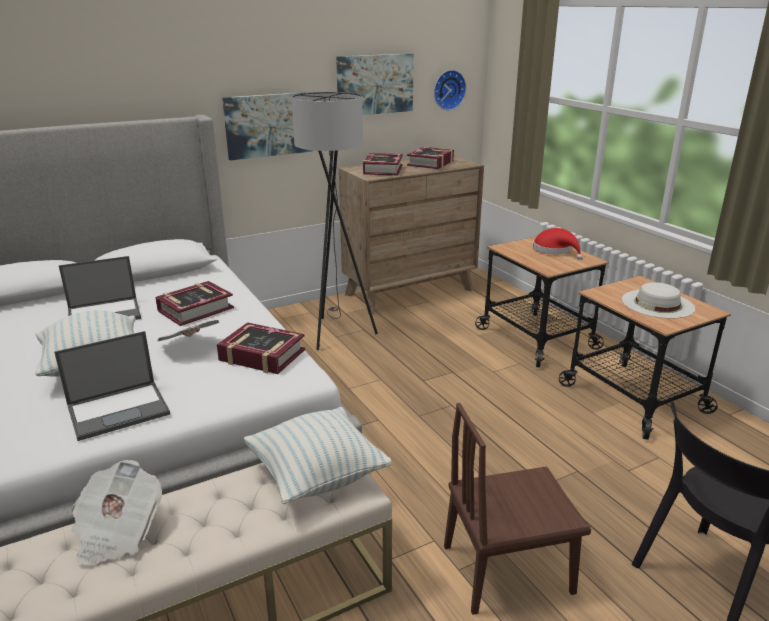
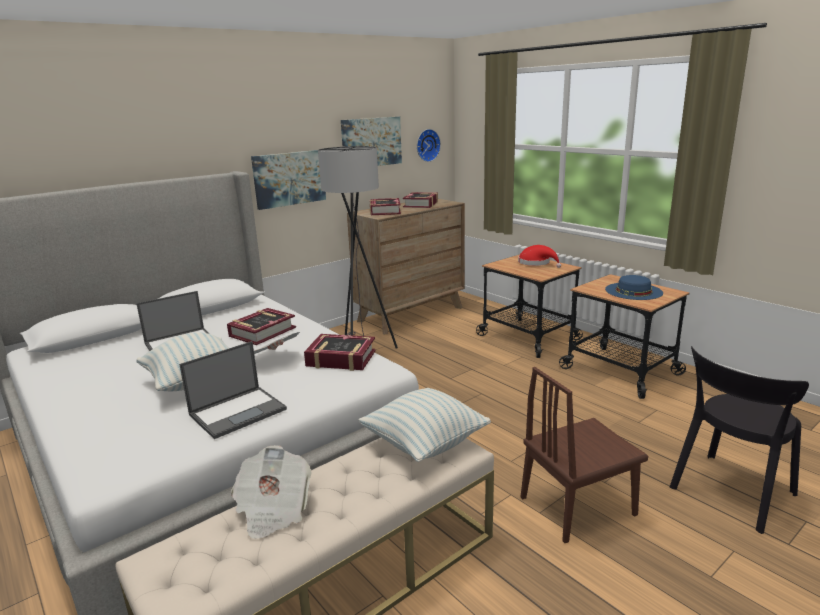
camera: 10 degrees left, 5 degrees down
white hat [622,282,695,319] -> blue hat [605,275,663,300]

